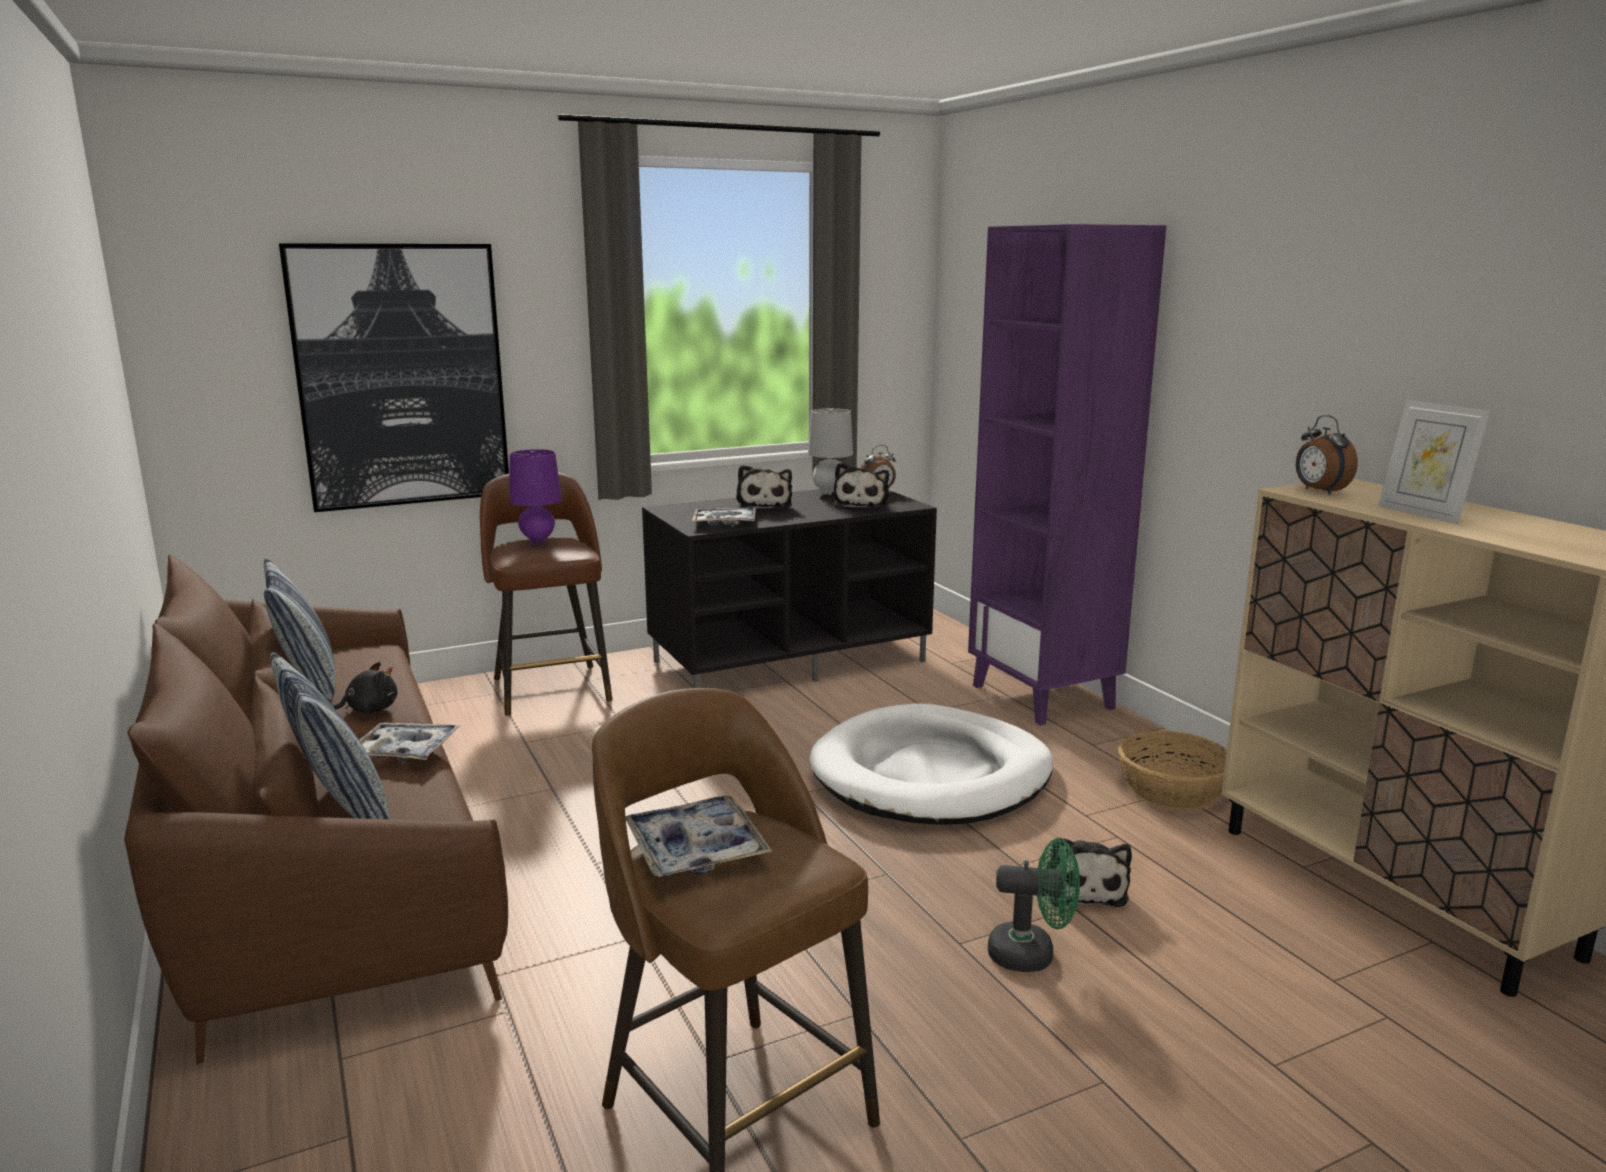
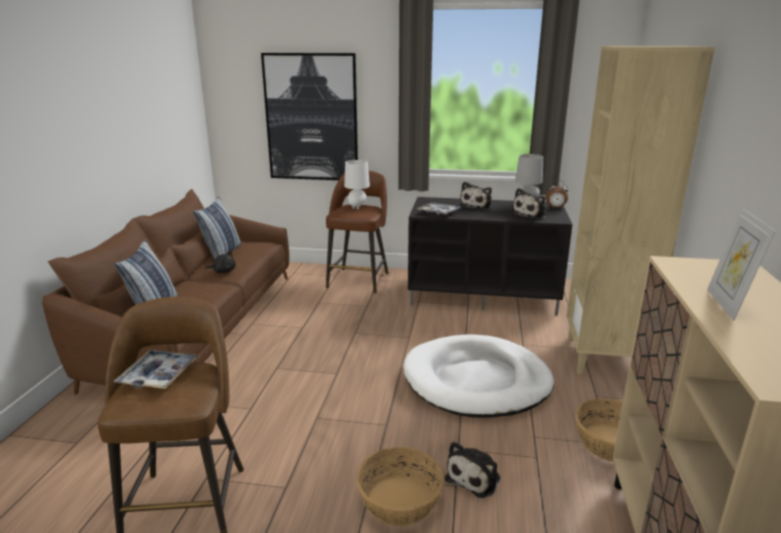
camera: 35 degrees right, 5 degrees up
tray [359,722,460,761] -> none
purple table lamp [510,449,562,547] -> white table lamp [344,160,370,209]
purple bookcase [968,224,1166,726] -> beige bookcase [567,46,715,374]
green fan [988,839,1080,972] -> basket [356,447,444,526]
alarm clock [1296,415,1358,495] -> none

